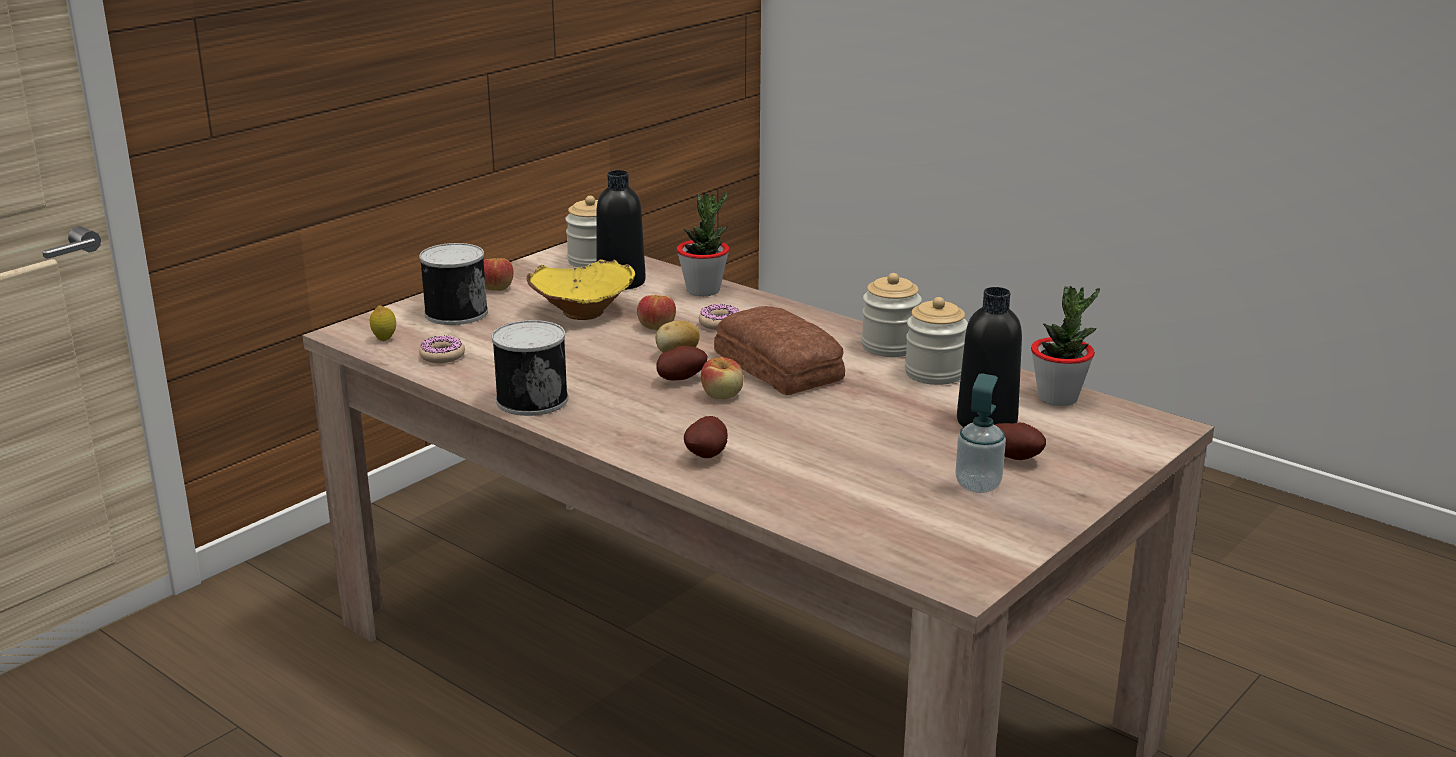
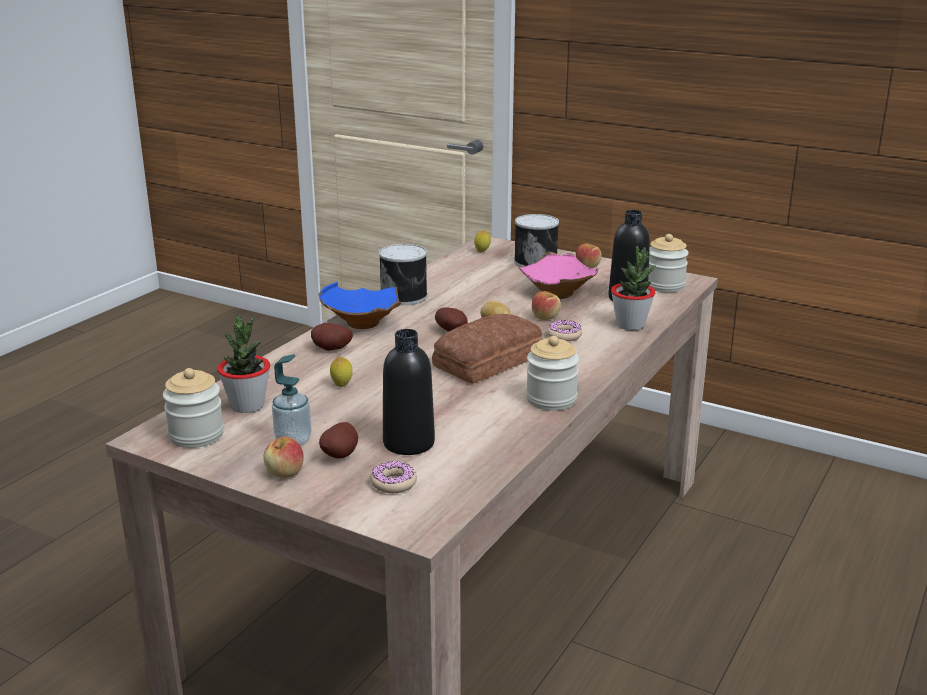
camera: 80 degrees right, 0 degrees up
donut [419,336,465,363] -> donut moved to [371,461,417,493]
yellow bowl [526,260,635,320] -> pink bowl [518,252,599,299]
apple [701,357,743,399] -> apple moved to [263,436,304,478]
jar [905,297,968,385] -> jar moved to [163,368,224,448]
potted plant [1031,286,1100,406] -> potted plant moved to [217,315,270,413]
none -> blue bowl [319,282,401,329]
none -> lemon [330,356,353,387]

